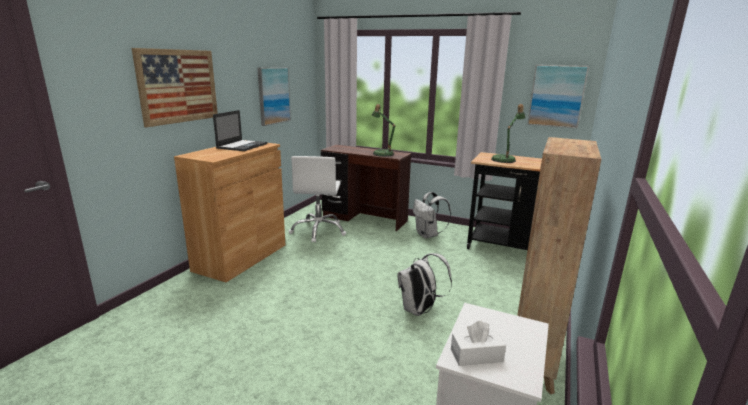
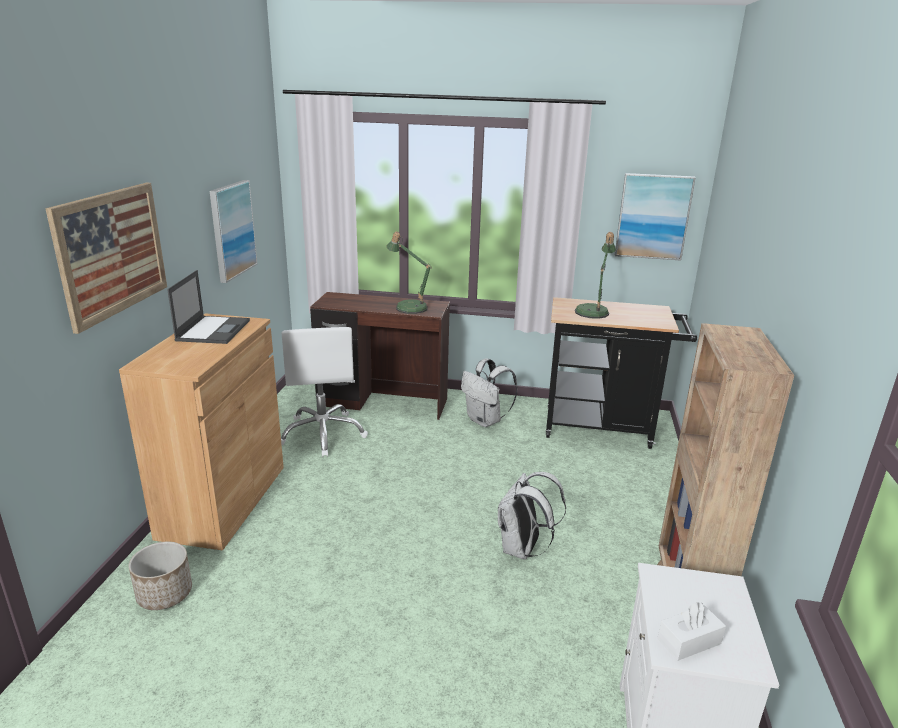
camera: 15 degrees left, 5 degrees up
none -> planter [129,542,192,610]

